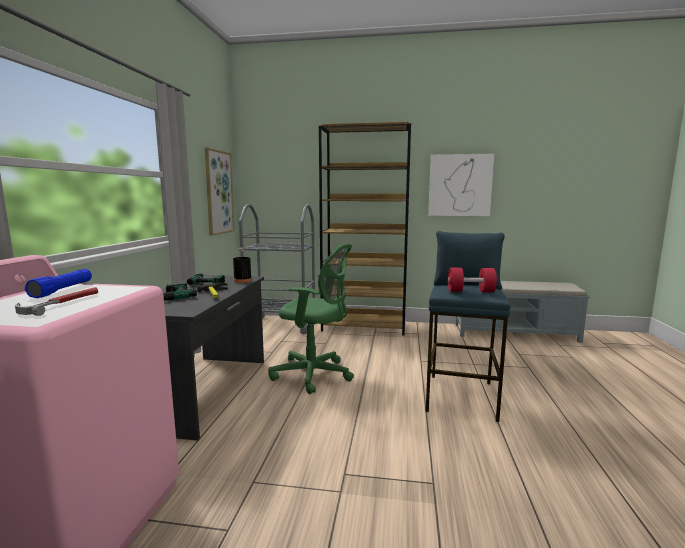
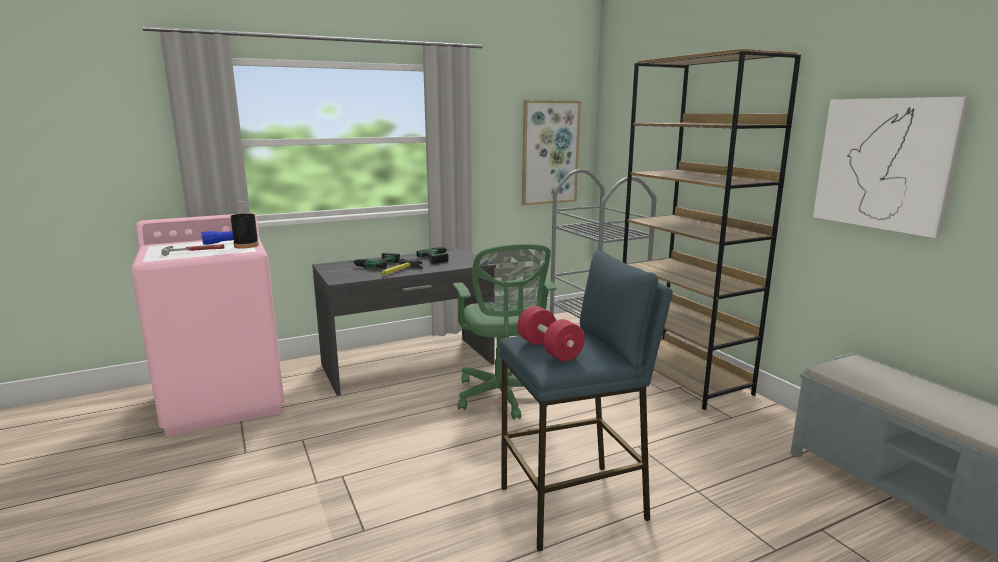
camera: 55 degrees right, 5 degrees up
black bottle [233,248,252,283] -> black bottle moved to [231,201,259,249]

